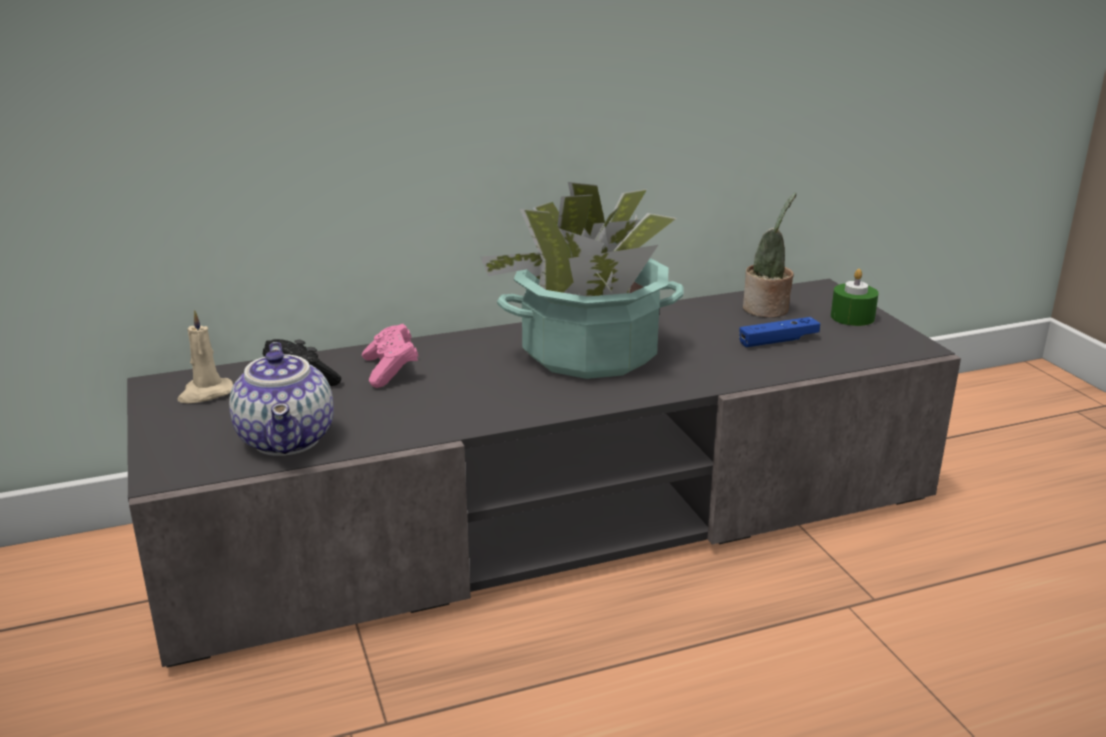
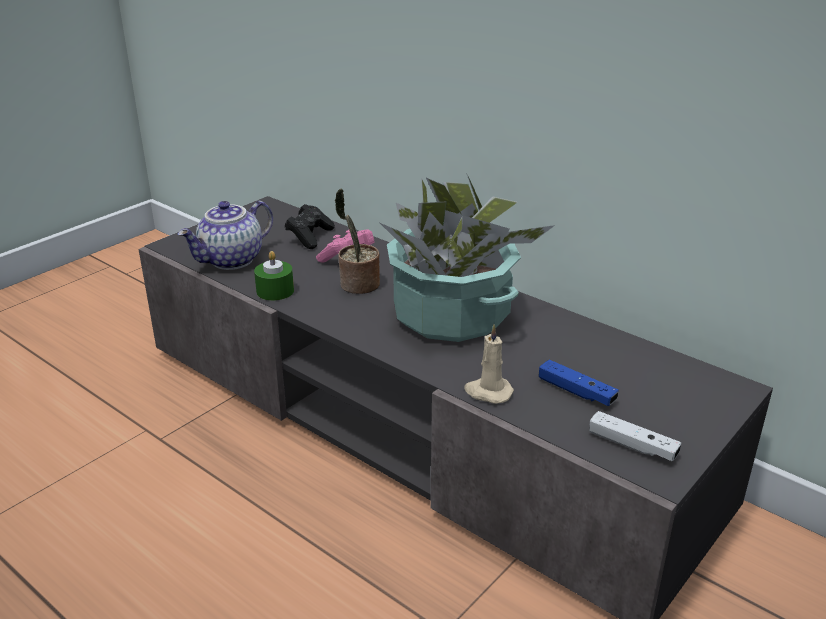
camera: 60 degrees right, 5 degrees up
beige candle [178,310,233,404] -> beige candle moved to [464,324,514,404]
potted plant [743,193,796,318] -> potted plant moved to [335,189,380,294]
green candle [831,269,879,326] -> green candle moved to [254,251,294,301]
none -> white game controller [589,411,681,461]

